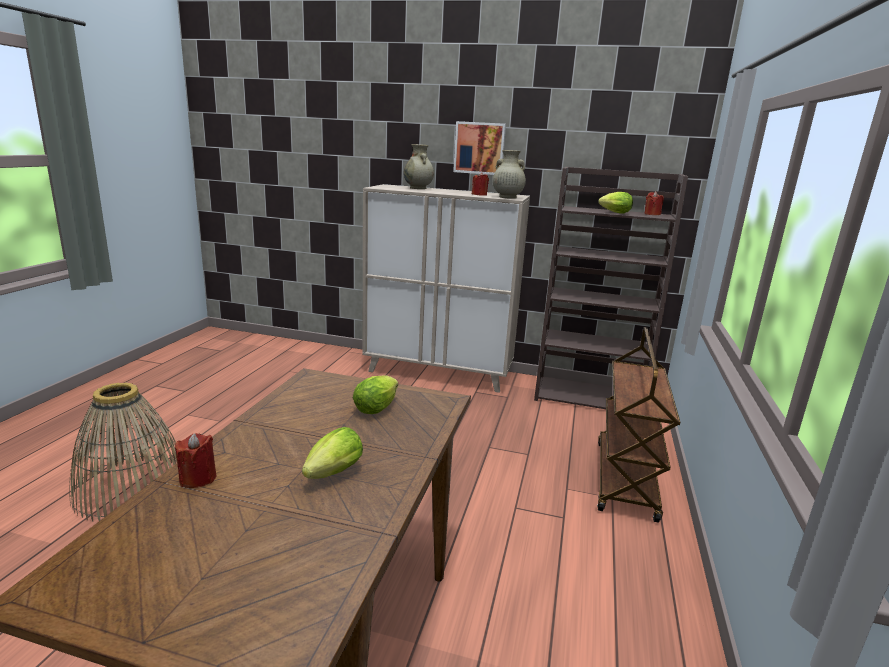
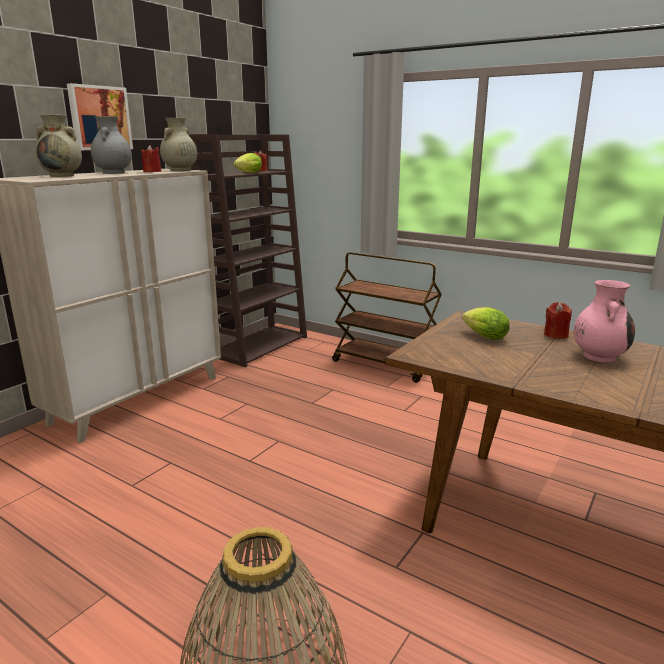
camera: 70 degrees left, 0 degrees up
red candle [175,433,216,488] -> red candle moved to [544,302,572,339]
lettuce [302,427,363,479] -> pink vase [574,280,635,363]
none -> grey vase [91,116,132,174]

